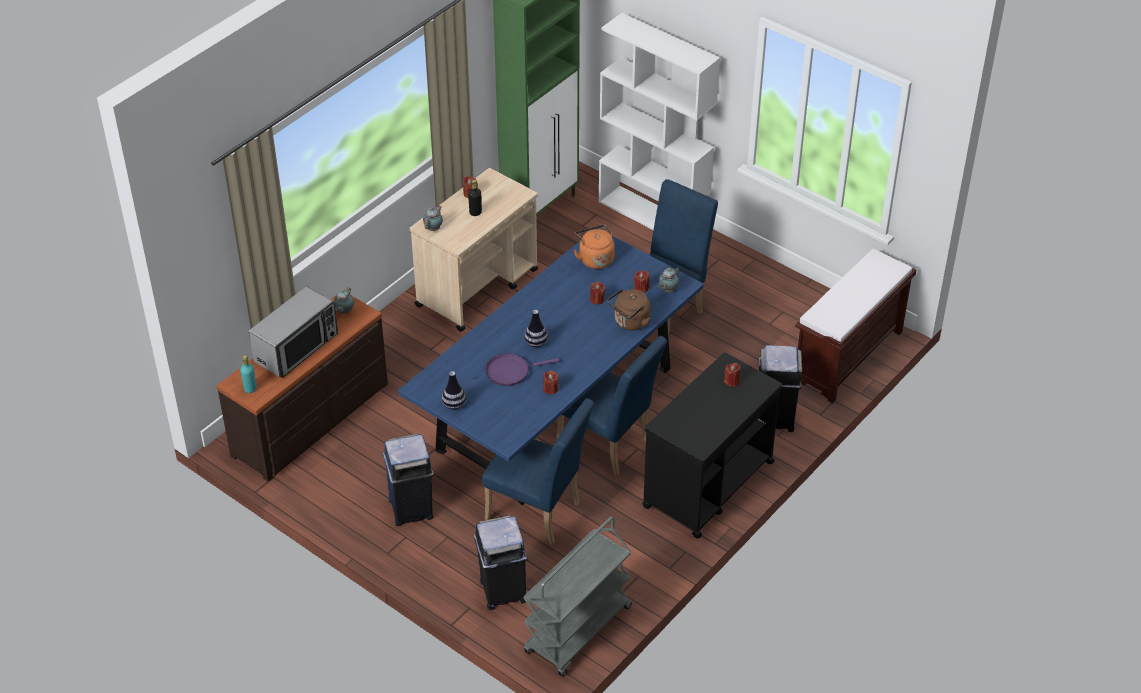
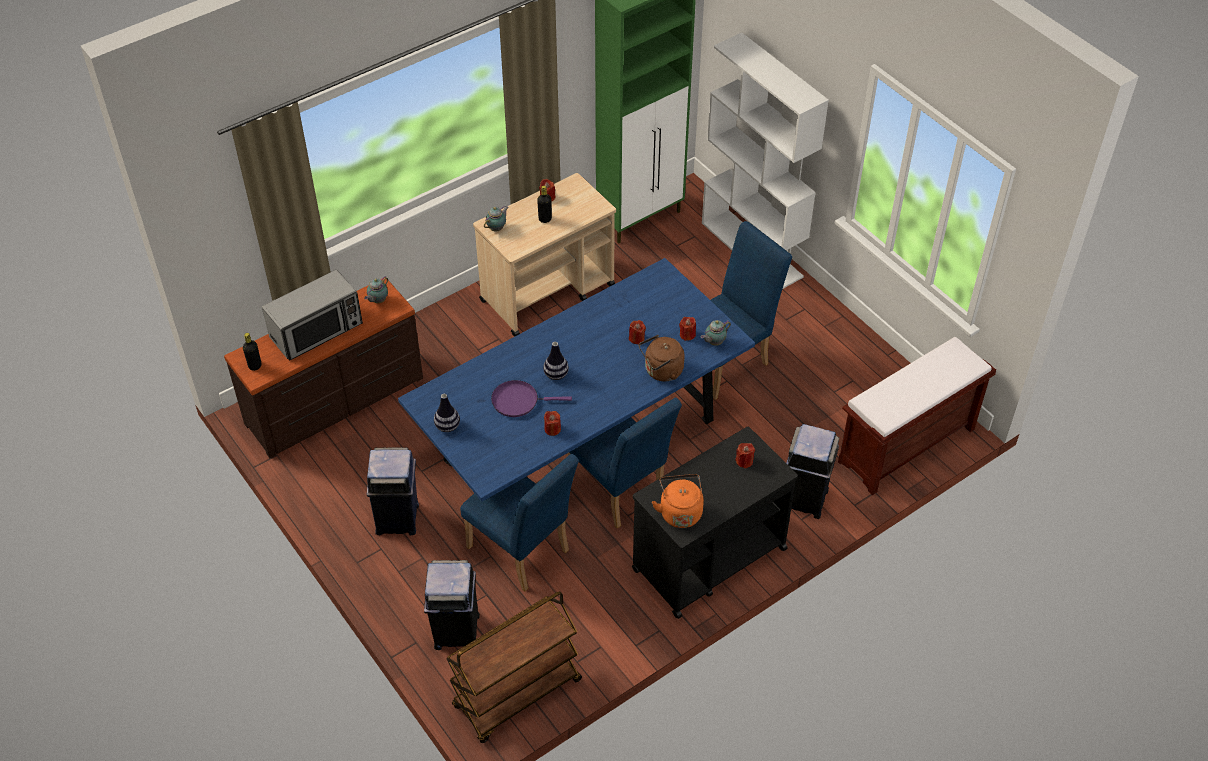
camera: 15 degrees right, 5 degrees up
turquoise bottle [240,355,256,393] -> black bottle [243,333,261,371]
grey cart [523,517,632,676] -> brown cart [446,591,582,743]
orange kettle [574,225,615,269] -> orange kettle moved to [652,474,704,528]

